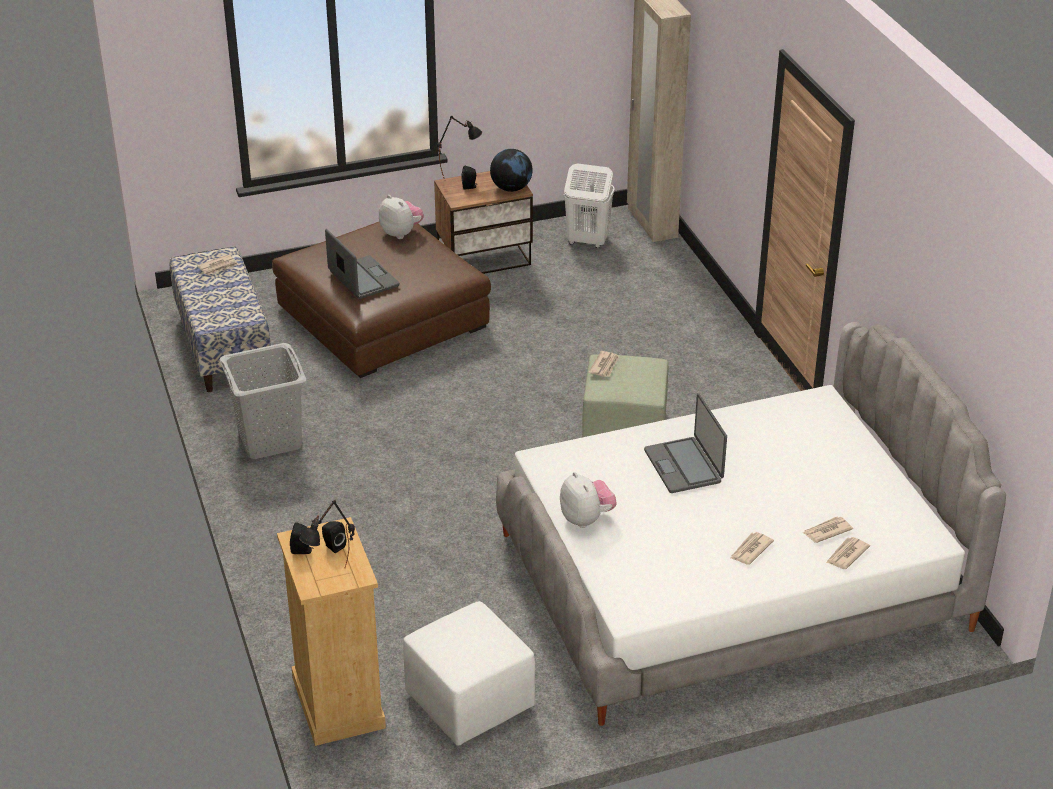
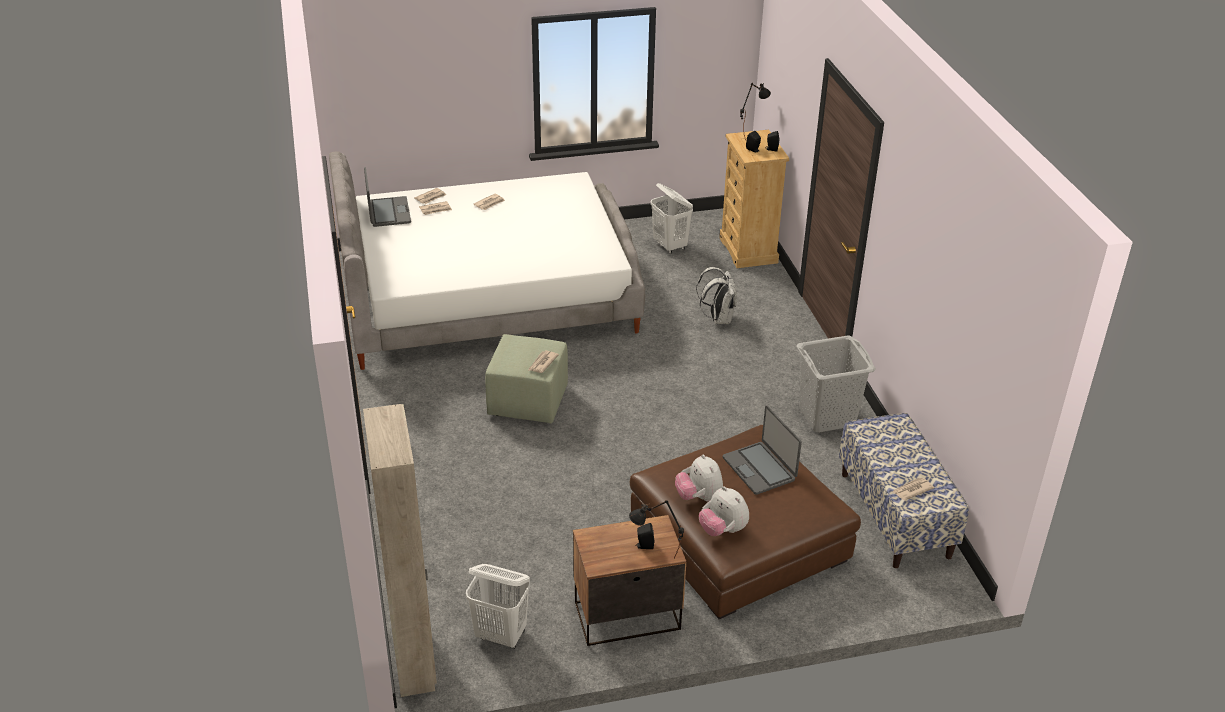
camera: 175 degrees left, 0 degrees up
white ottoman [403,601,535,746] -> white laundry basket [651,183,693,254]
globe [490,149,533,192] -> none
plush toy [560,472,616,528] -> plush toy moved to [675,454,723,502]
laptop [644,393,727,493] -> laptop moved to [364,167,411,227]
none -> white backpack [696,267,737,324]

